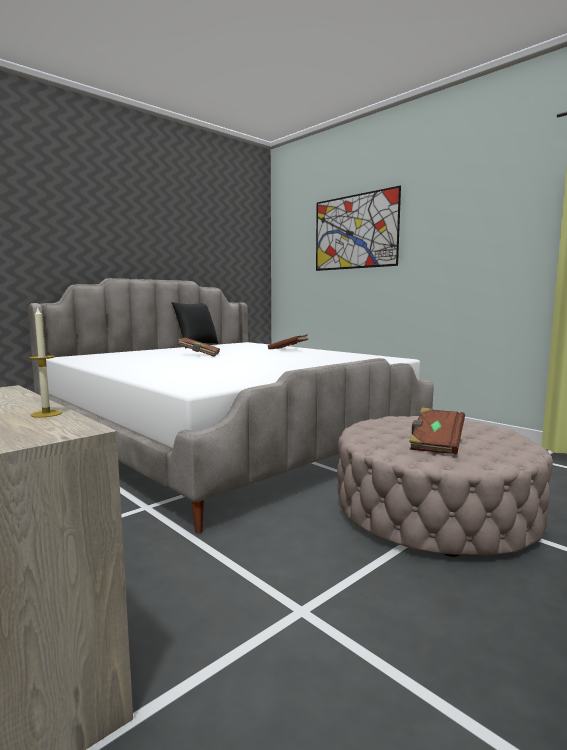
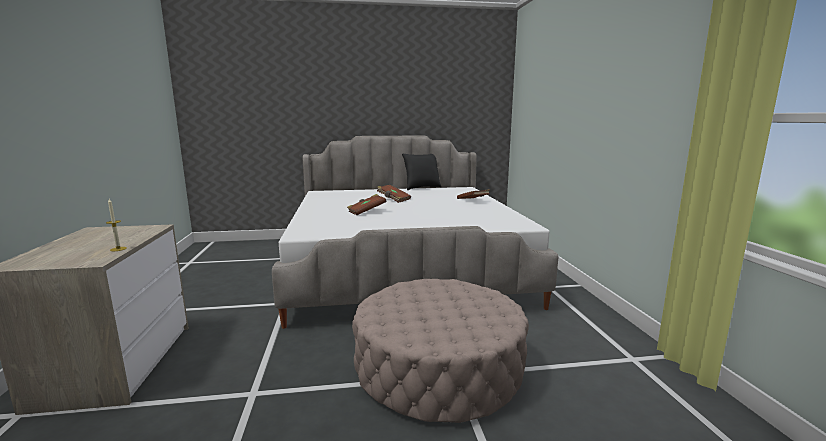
camera: 35 degrees right, 5 degrees up
picture [316,186,401,271] -> none
brown book [409,407,465,454] -> brown book moved to [347,194,387,215]

